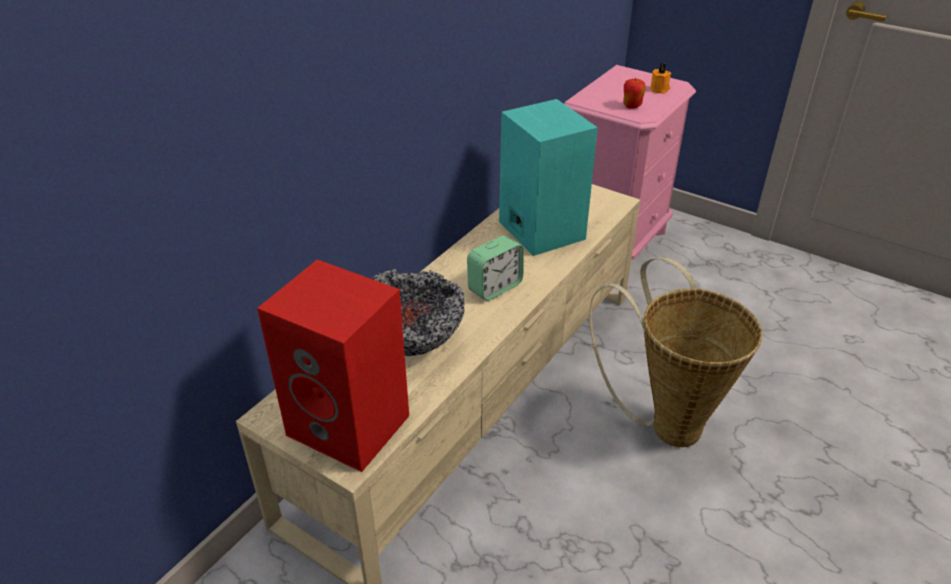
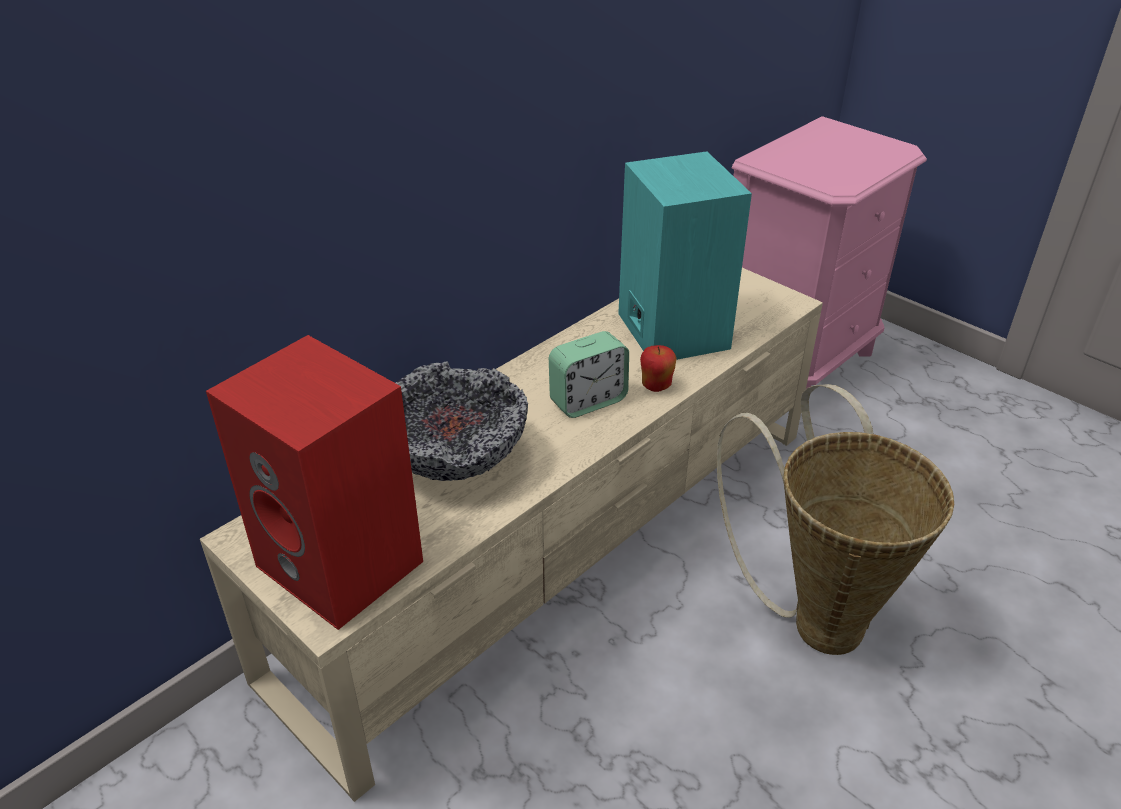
camera: 10 degrees right, 0 degrees up
apple [623,78,646,109] -> apple moved to [640,345,677,392]
orange candle [650,63,671,94] -> none

